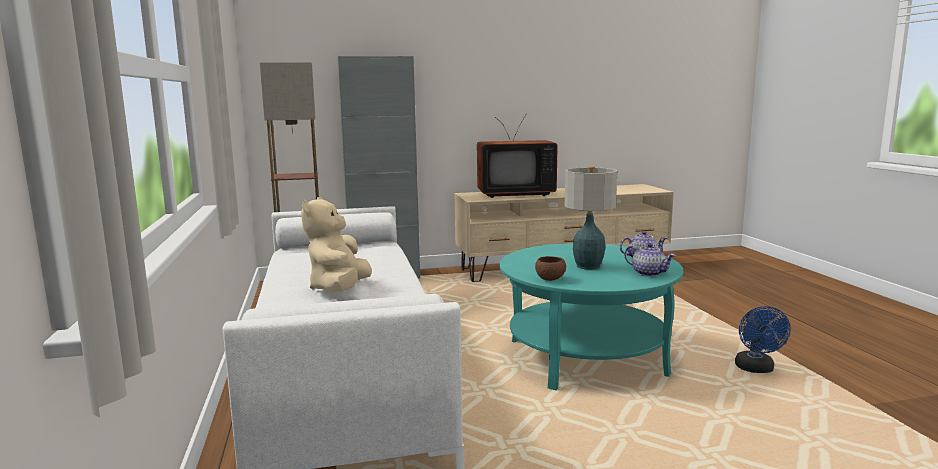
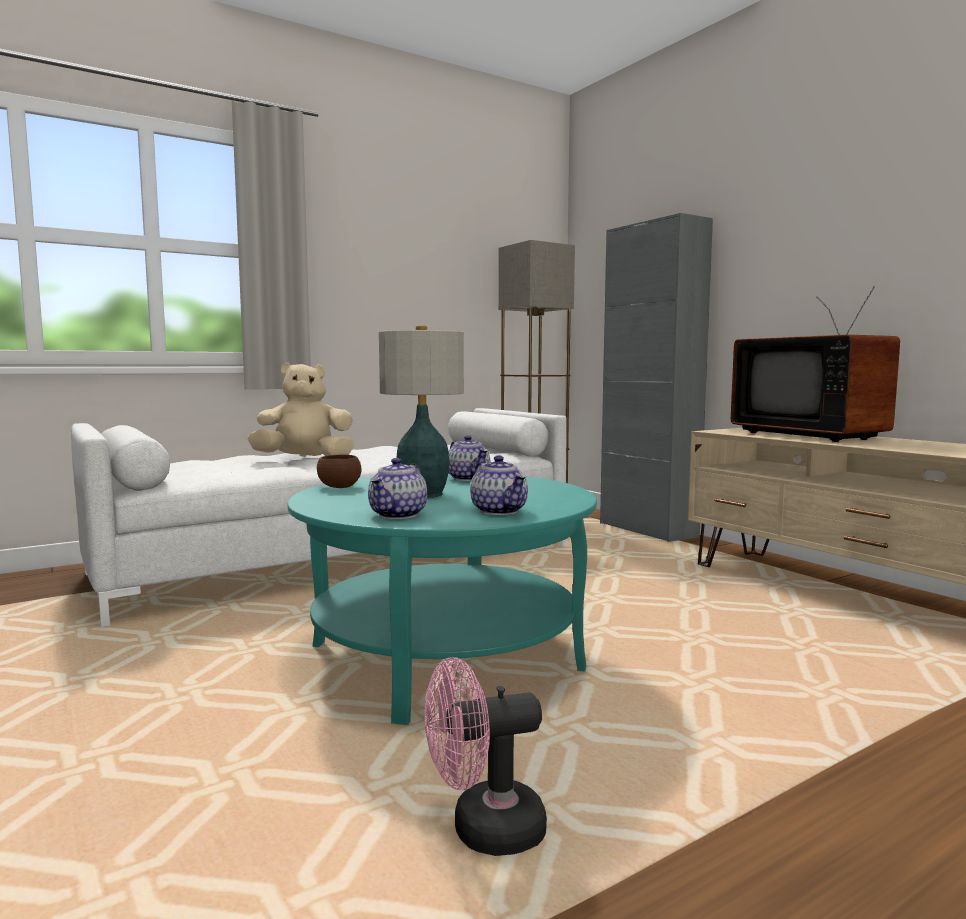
camera: 70 degrees right, 5 degrees down
blue fan [735,306,791,373] -> pink fan [425,657,547,856]
none -> teapot [449,435,491,481]

